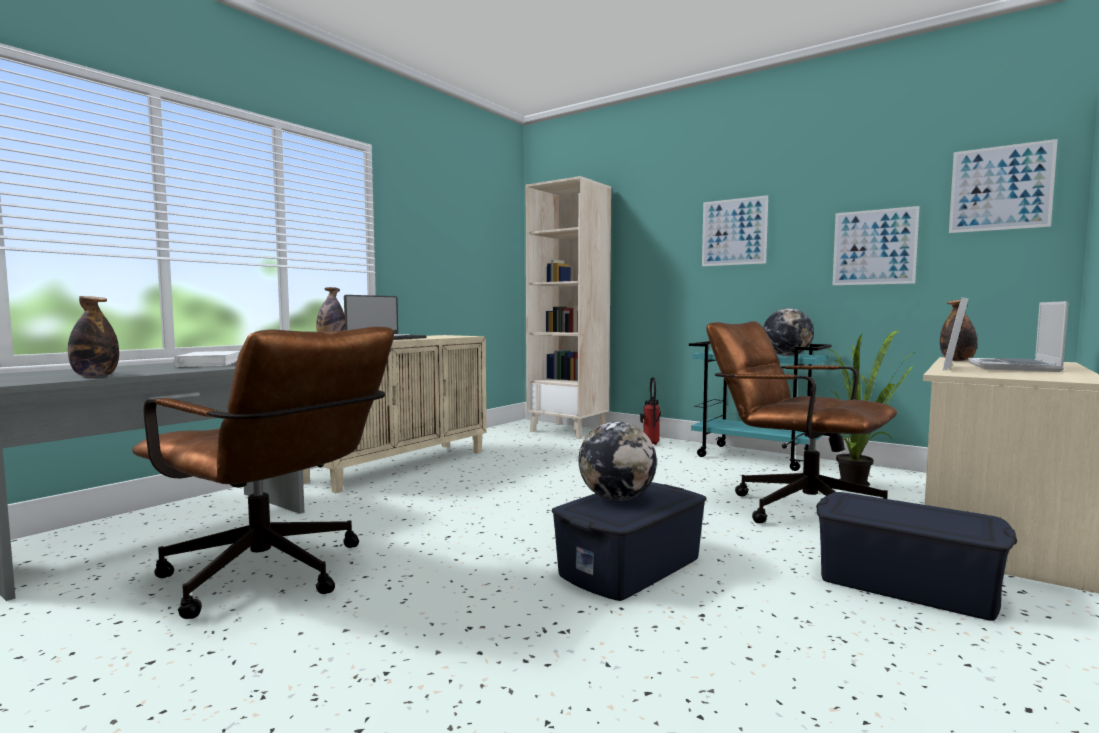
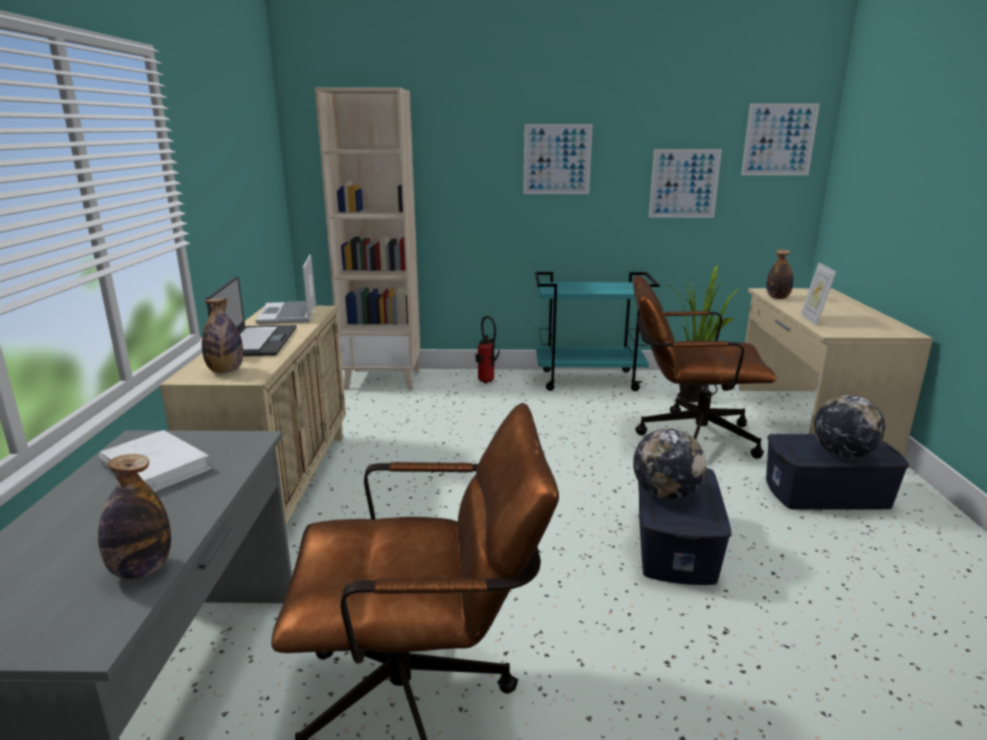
camera: 35 degrees left, 15 degrees up
globe [763,308,814,356] -> globe moved to [814,395,885,458]
laptop [968,301,1068,372] -> laptop moved to [256,255,316,324]

